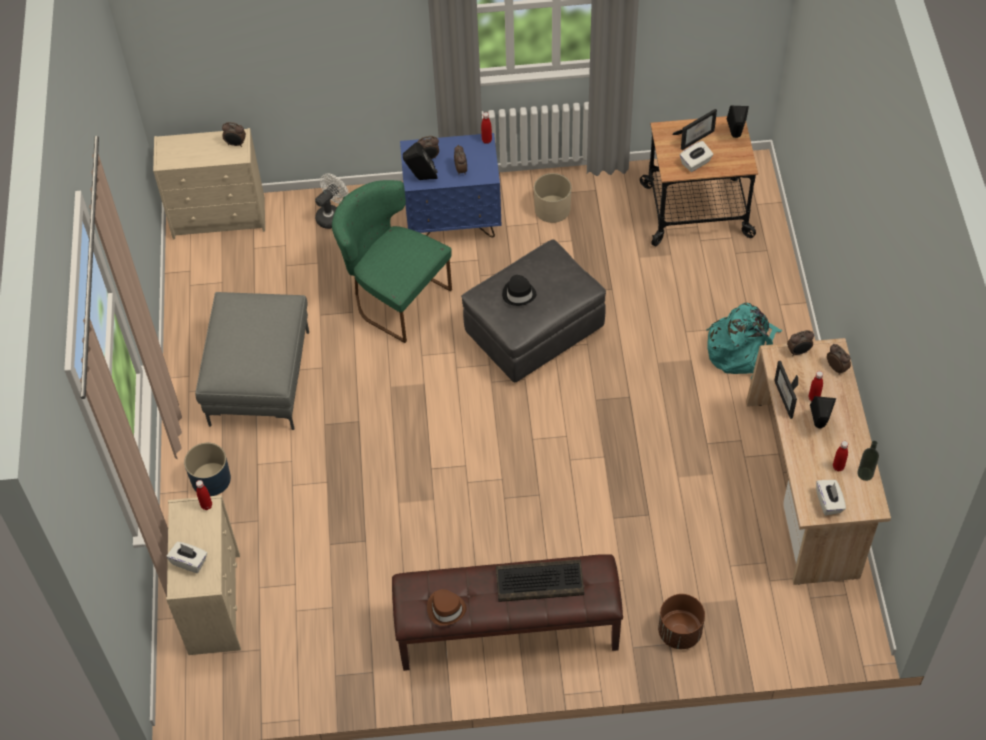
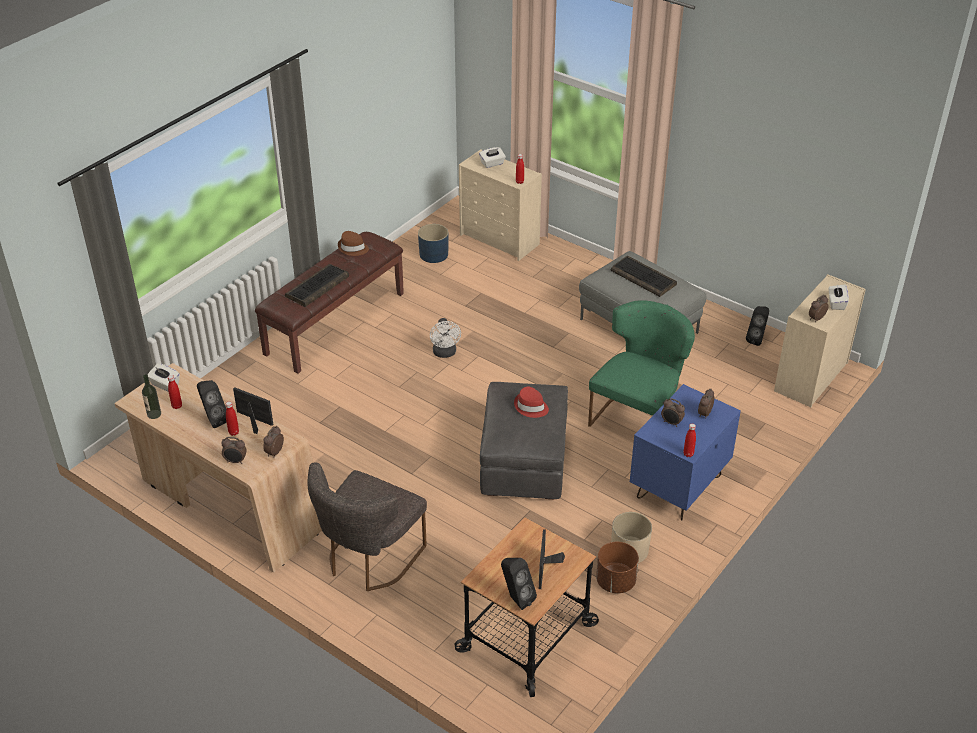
camera: 130 degrees right, 15 degrees down
blue planter [184,443,231,496] -> blue planter moved to [418,224,448,263]
white fan [315,173,349,229] -> white fan moved to [430,318,461,358]
green chair [332,180,452,343] -> green chair turned 45 degrees counterclockwise [588,300,695,427]
black speaker [403,142,438,180] -> black speaker moved to [746,306,769,346]
black hat [502,275,536,306] -> red hat [514,387,549,418]
brown planter [658,594,705,649] -> brown planter moved to [596,542,639,593]
white tissue box [680,141,713,172] -> white tissue box moved to [829,285,849,310]
turquoise backpack [706,303,782,379] -> grey chair [308,463,427,591]
none -> keyboard [611,256,677,297]

